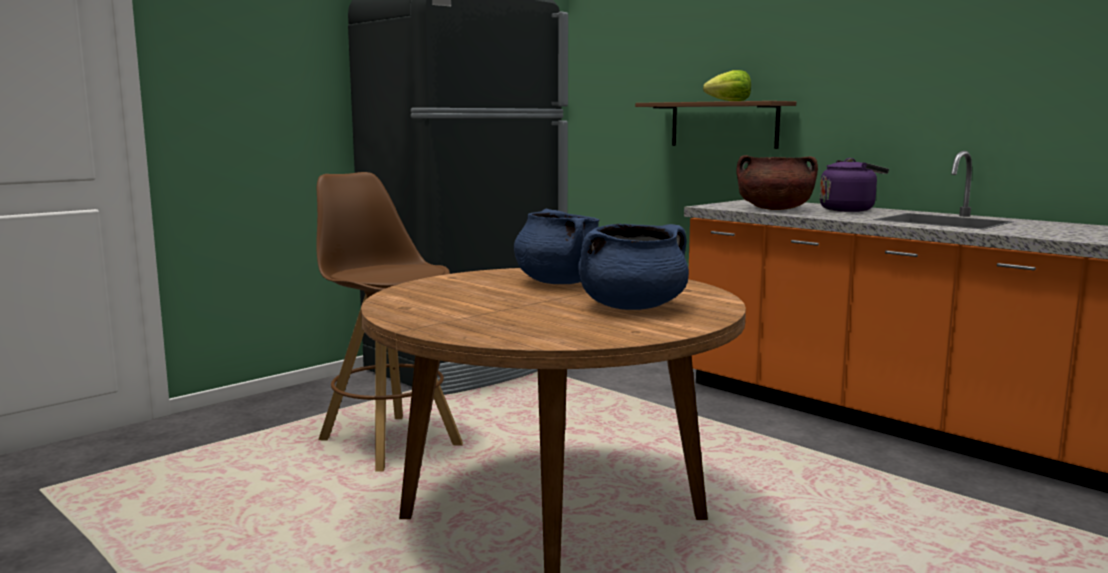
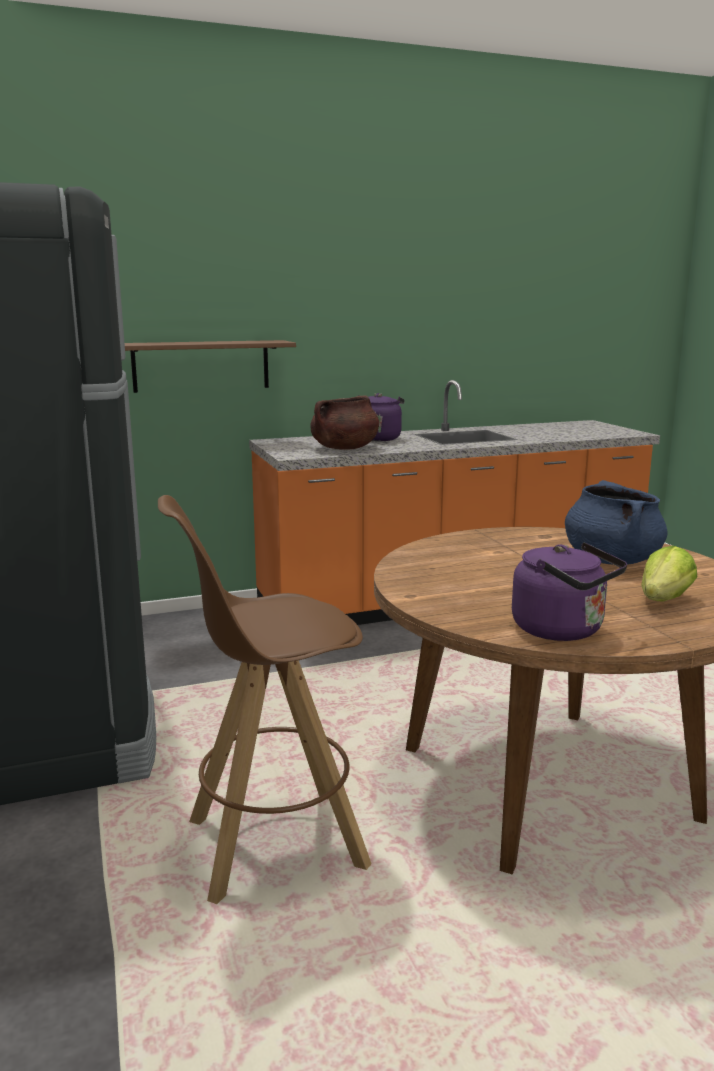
camera: 65 degrees left, 5 degrees up
blue cooking pot [514,209,600,284] -> none
lettuce [703,70,751,101] -> lettuce moved to [641,546,697,602]
none -> purple kettle [512,542,627,641]

